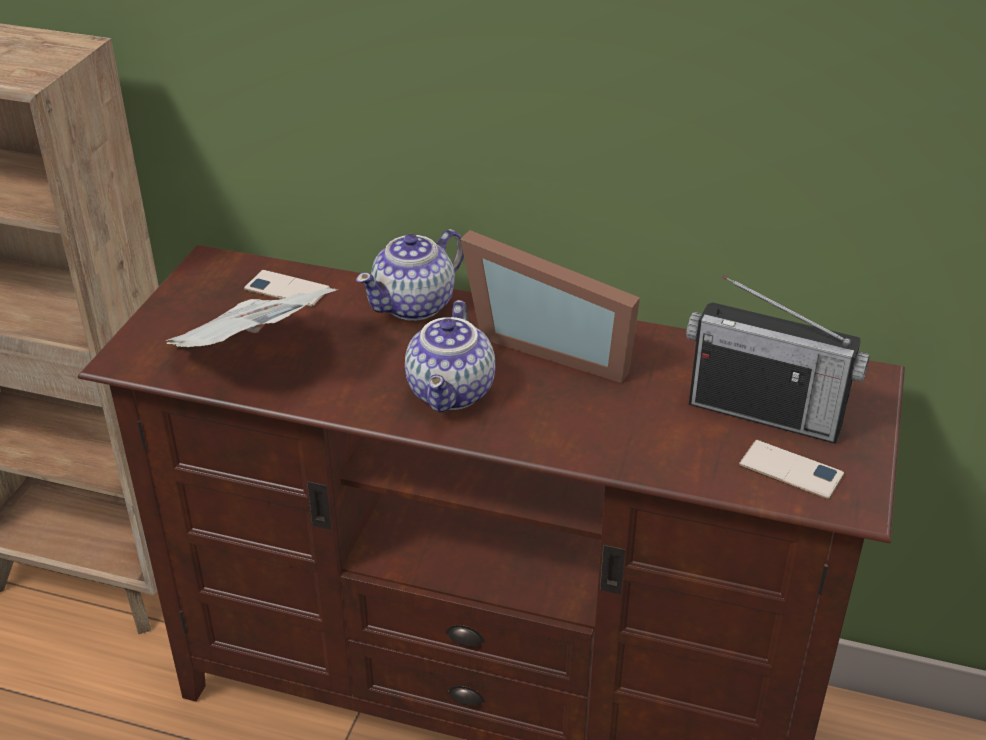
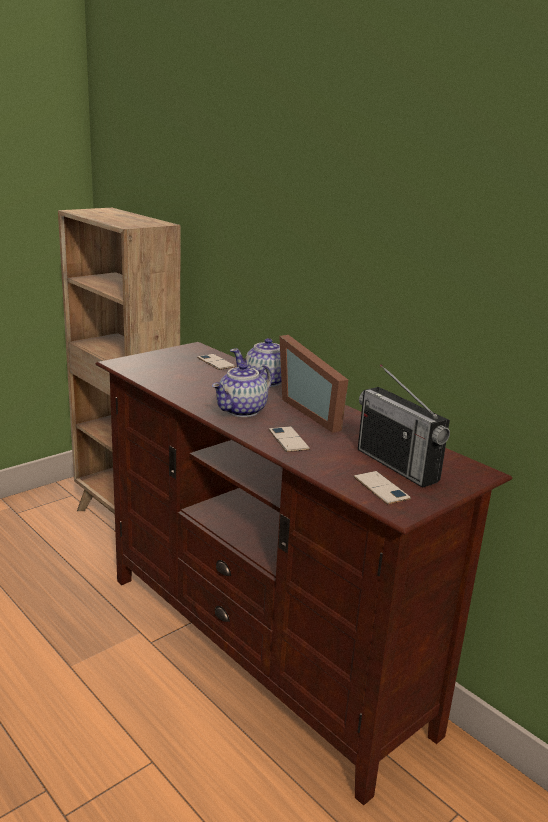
camera: 30 degrees right, 15 degrees down
newspaper [166,288,339,347] -> none
none -> phone [269,426,310,452]

